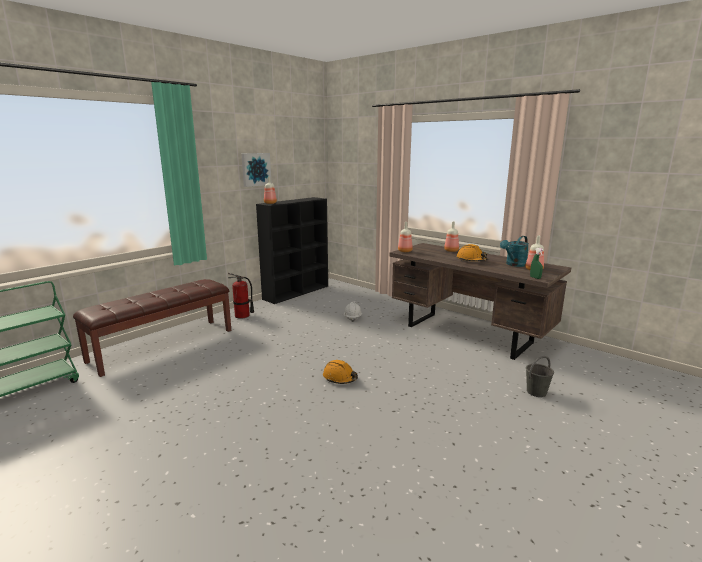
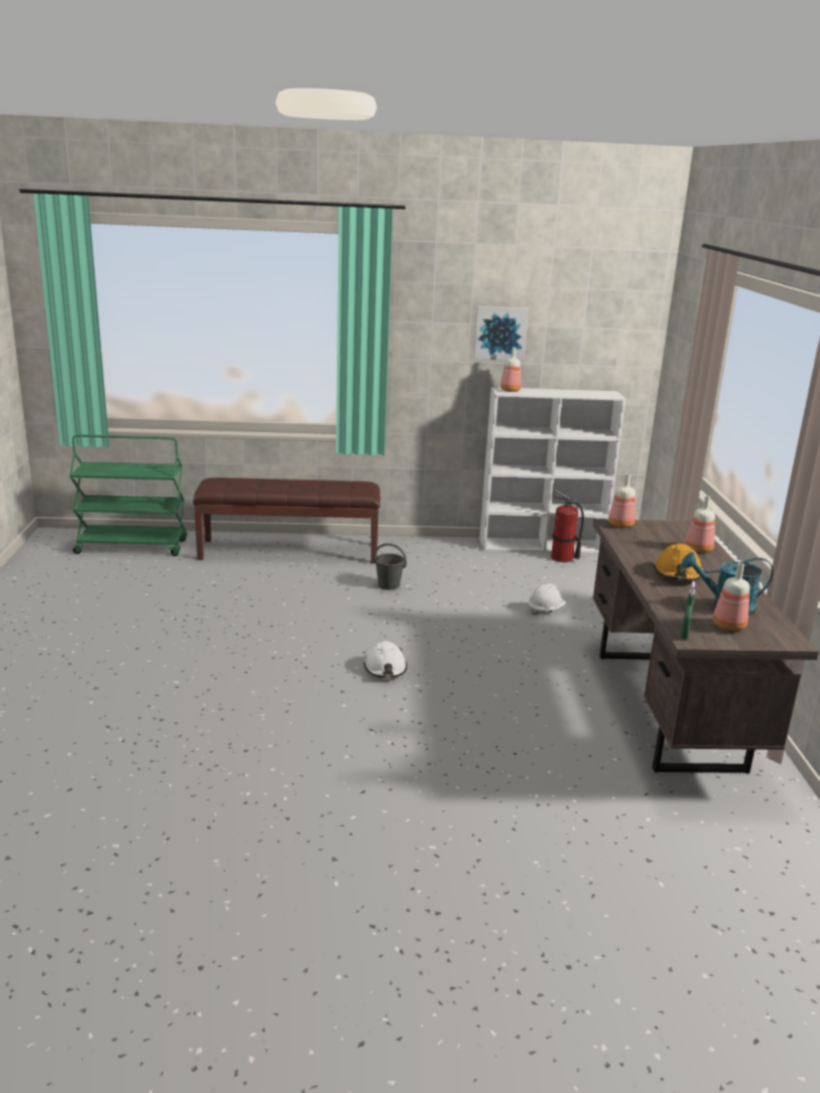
camera: 45 degrees right, 5 degrees up
fire extinguisher [228,273,254,319] -> fire extinguisher moved to [551,490,584,562]
black bookcase [256,197,328,304] -> white bookcase [480,387,626,553]
orange hard hat [323,360,358,384] -> white hard hat [364,641,407,678]
grey bucket [526,356,554,397] -> grey bucket moved to [373,543,407,590]

